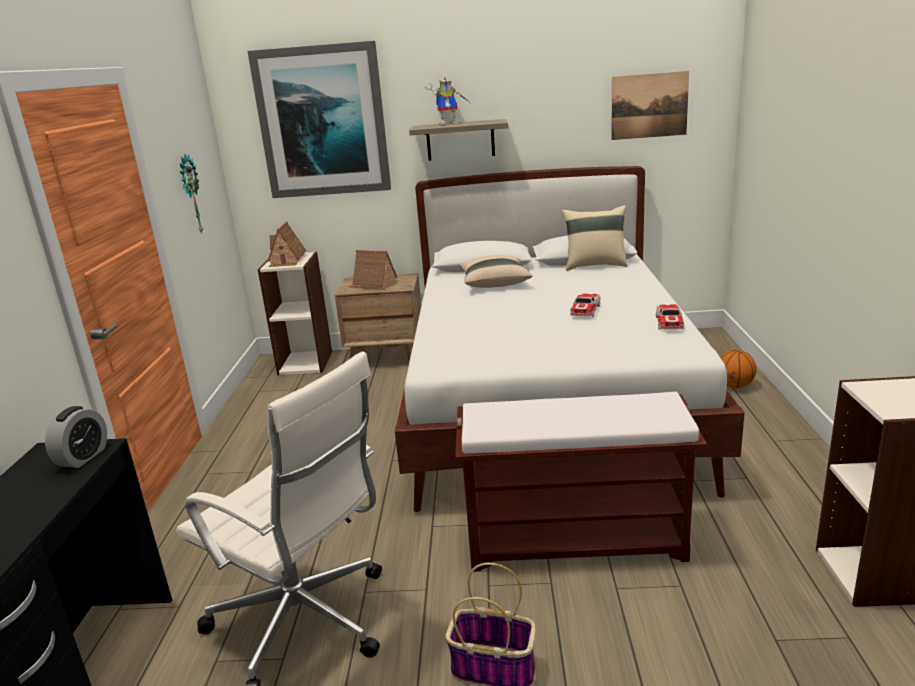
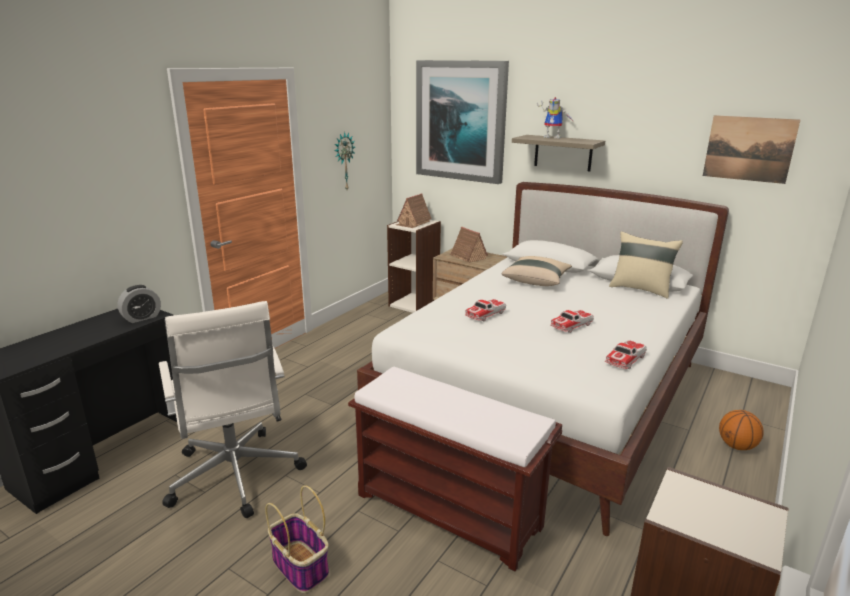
camera: 30 degrees right, 0 degrees up
none -> toy car [465,299,506,321]

